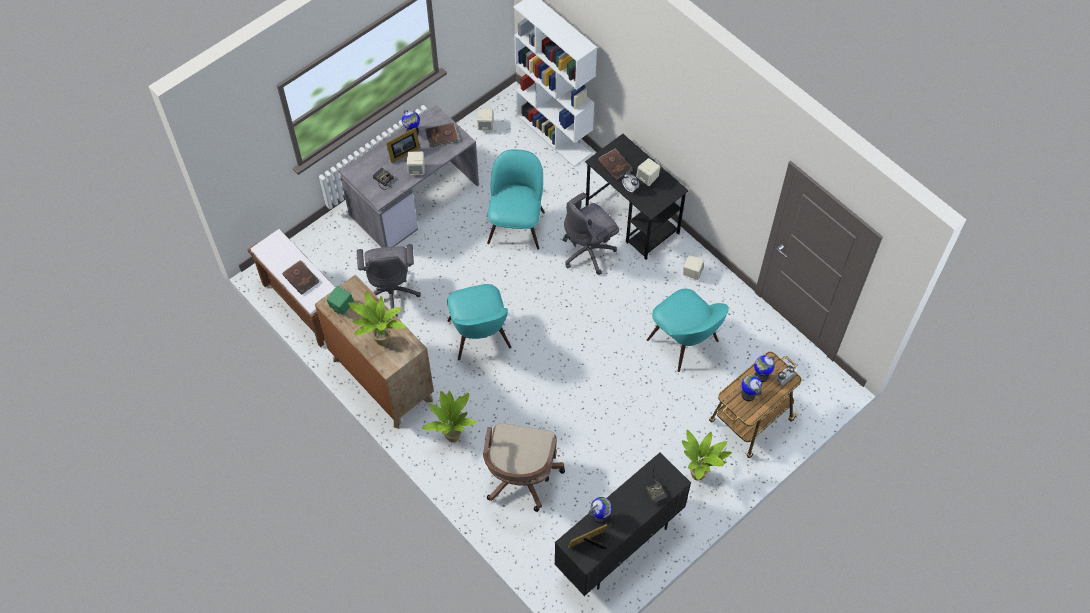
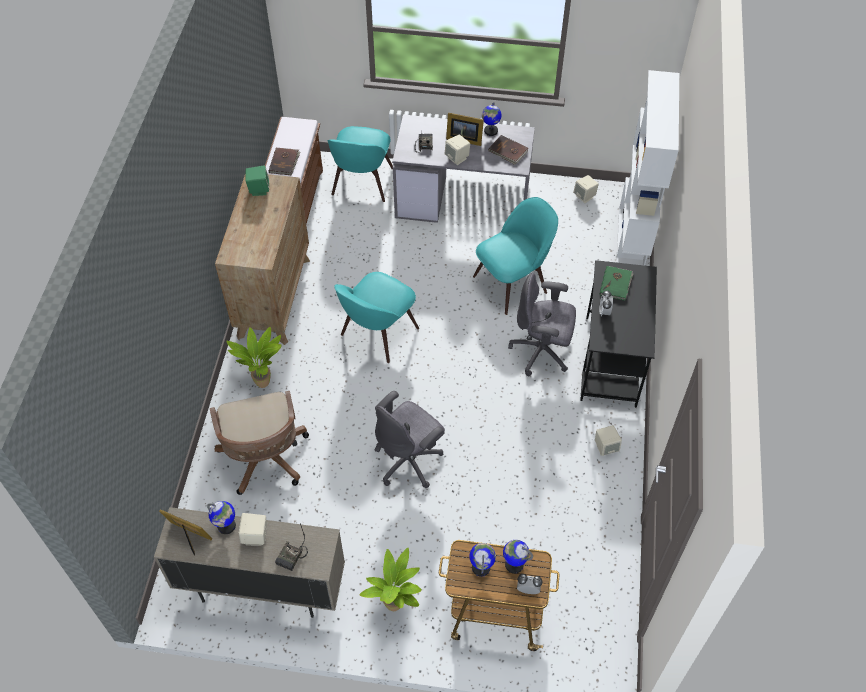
camera: 50 degrees right, 5 degrees down
potted plant [348,291,406,345] -> none
grey office chair [357,244,421,317] -> grey office chair moved to [374,391,445,488]
brown office chair [483,423,565,512] -> brown office chair turned 75 degrees counterclockwise [210,391,309,495]
black cabinet [555,452,691,596] -> beige cabinet [154,507,345,618]
brown book [598,148,633,181] -> green book [600,266,634,301]
beige speaker [636,158,661,186] -> beige speaker moved to [239,513,267,545]
turquoise chair [647,289,729,372] -> turquoise chair moved to [327,126,393,202]

